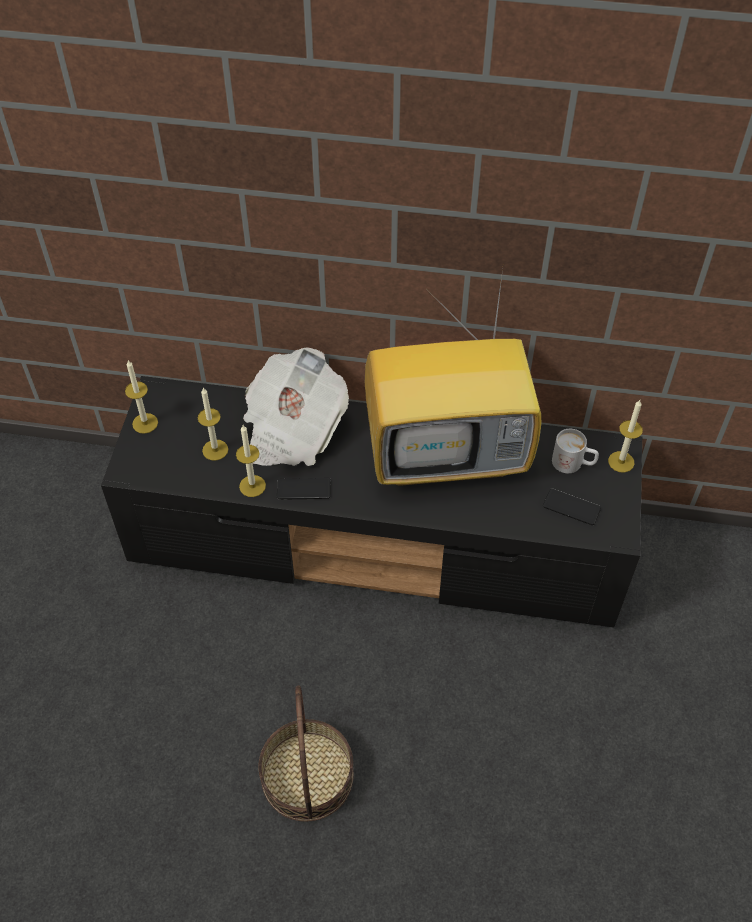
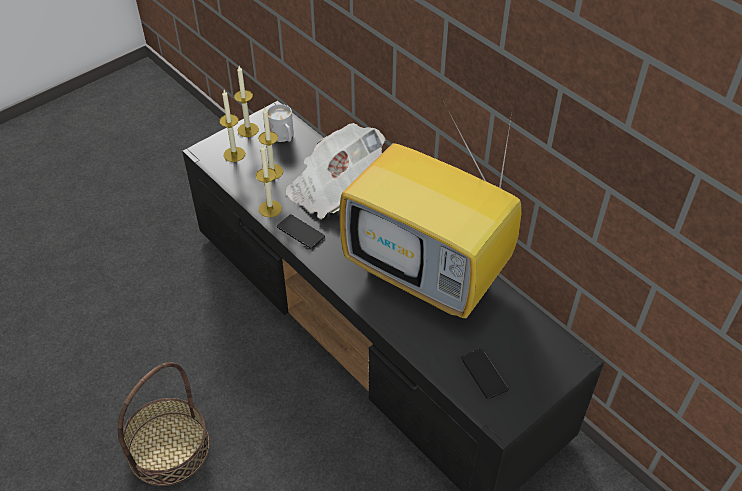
camera: 40 degrees right, 5 degrees down
white mug [552,429,599,473] -> white mug moved to [267,104,294,142]
candle [608,400,643,473] -> candle moved to [219,90,245,162]

